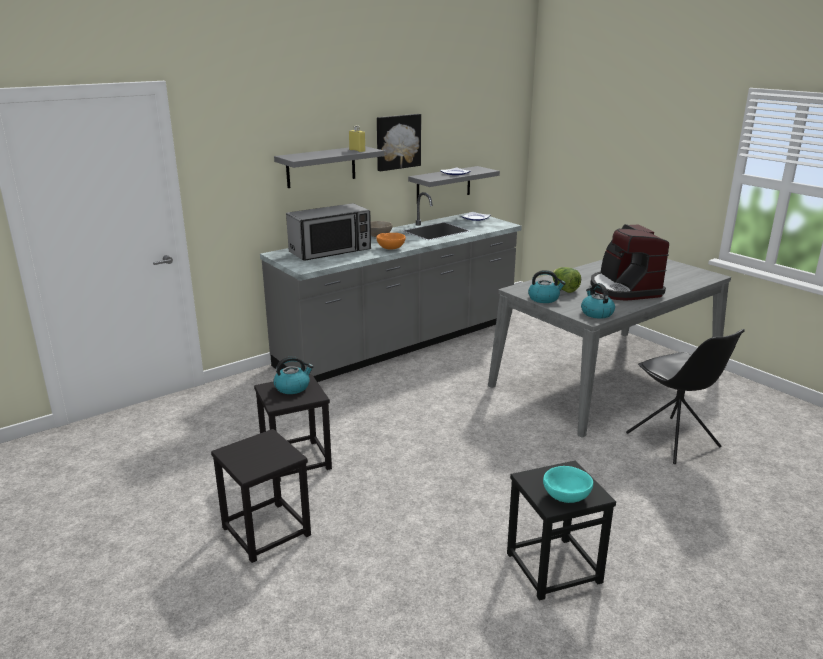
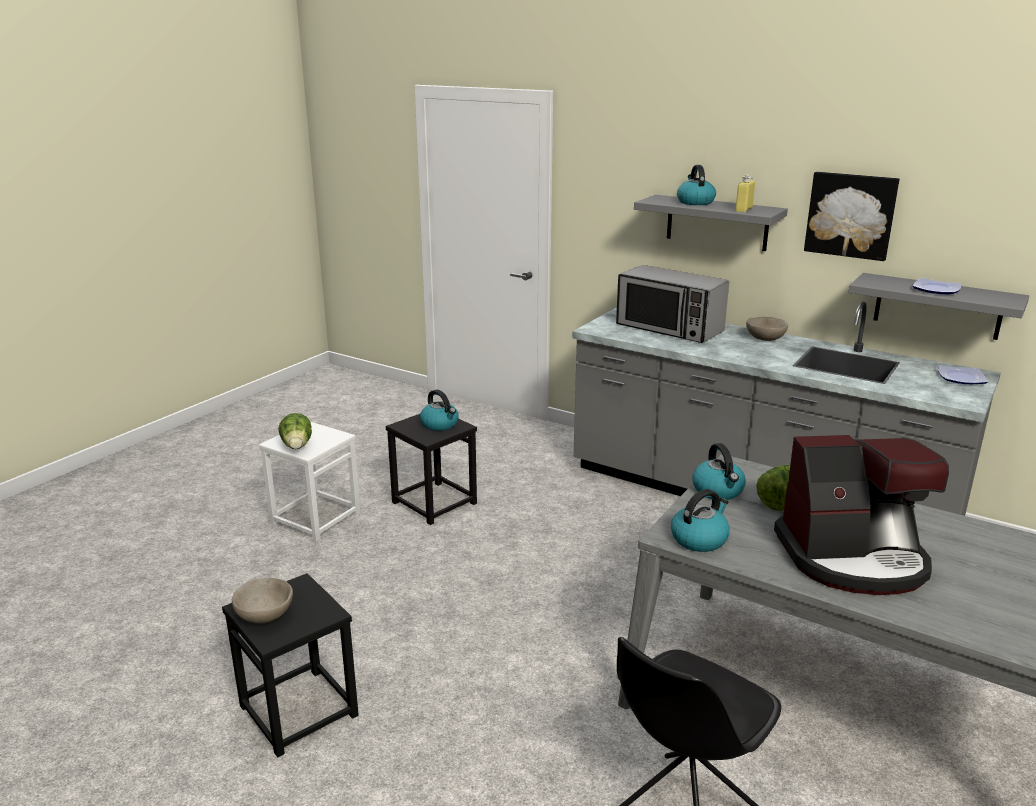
camera: 70 degrees right, 0 degrees up
black stool [211,429,311,563] -> white stool [259,422,360,541]
orange bowl [376,233,406,250] -> none
turquoise bowl [543,466,593,503] -> beige bowl [232,578,293,624]
coffee machine [590,224,669,301] -> coffee machine turned 150 degrees counterclockwise [774,435,949,595]
none -> lettuce [278,413,312,449]
none -> kettle [677,165,716,205]

